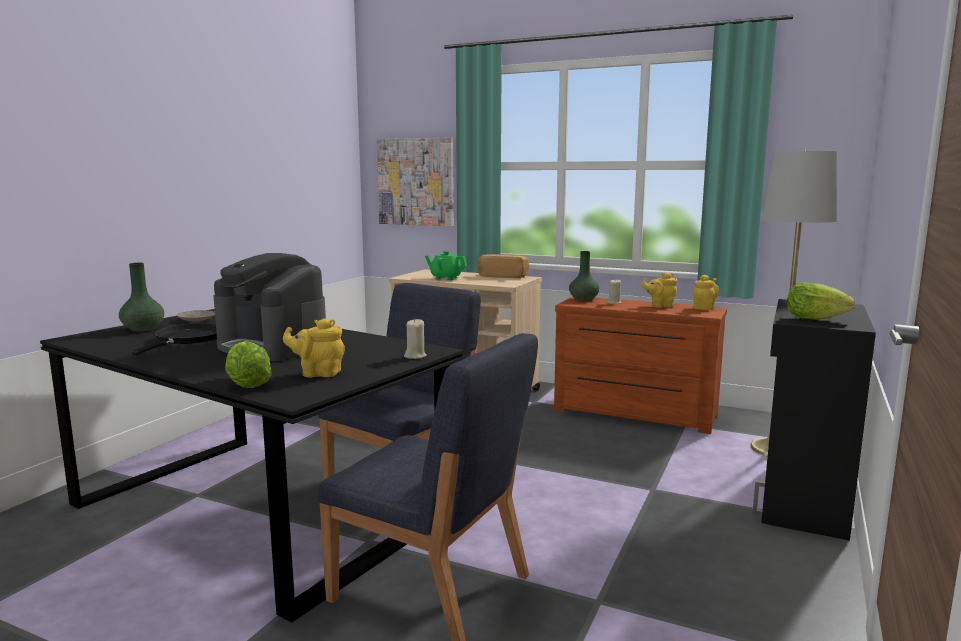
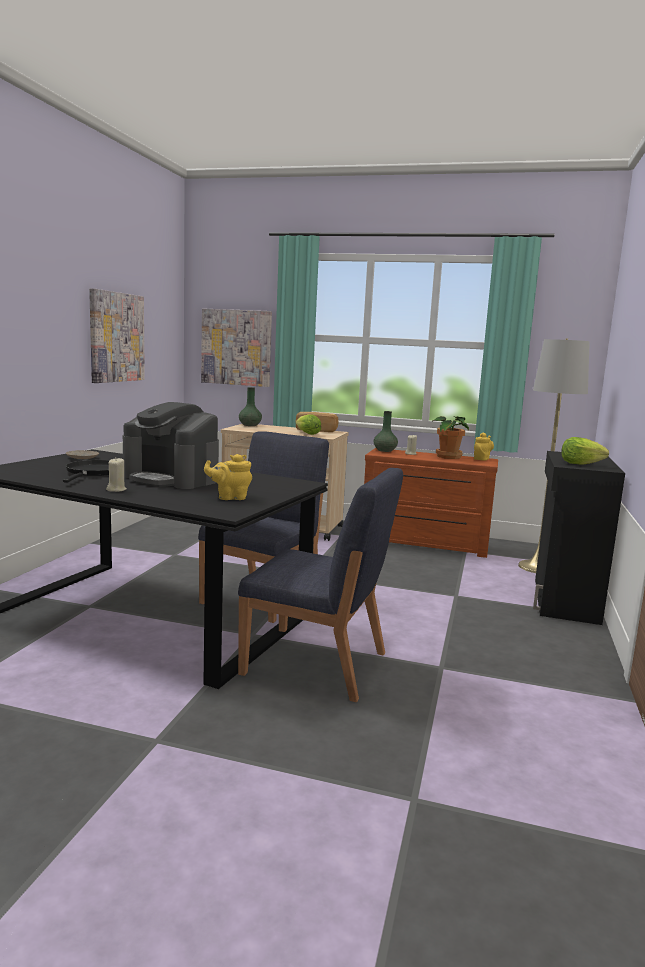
camera: 10 degrees left, 0 degrees up
green vase [119,263,164,331] -> green vase moved to [239,387,262,426]
lettuce [225,341,272,388] -> lettuce moved to [296,414,321,435]
beige candle [404,318,427,359] -> beige candle moved to [106,458,127,492]
green teapot [425,251,467,280] -> none
yellow teapot [642,273,677,308] -> potted plant [433,416,469,459]
none -> picture [89,288,145,383]

